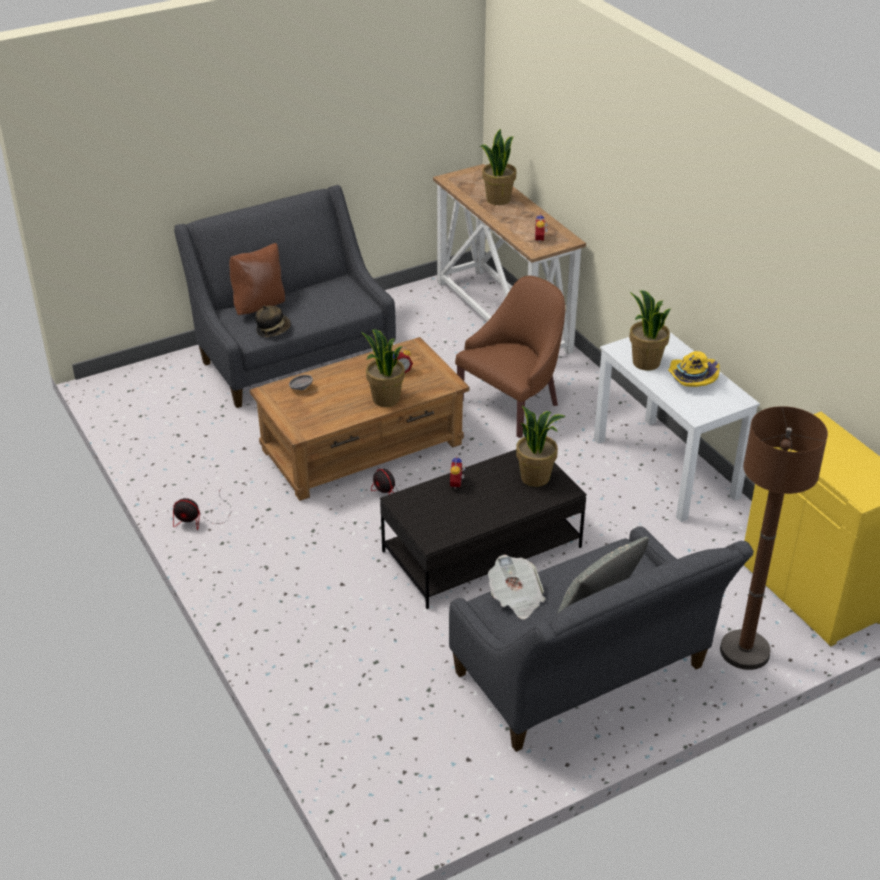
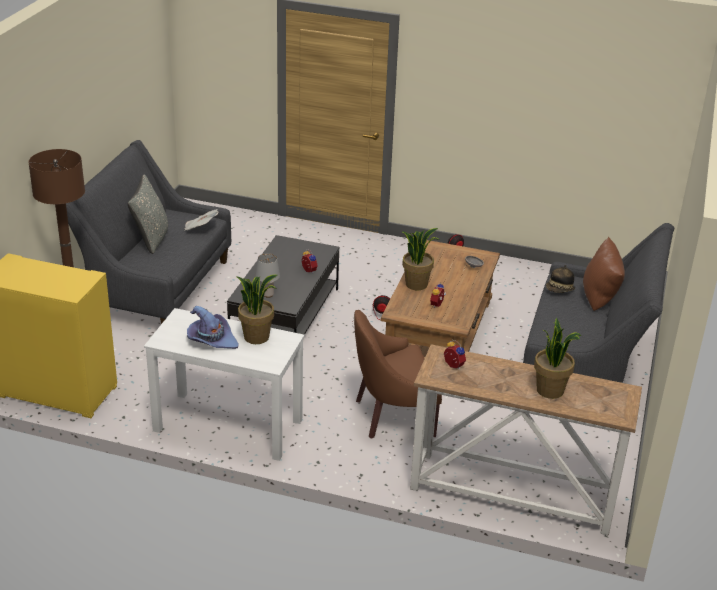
camera: 135 degrees right, 5 degrees down
brown armchair [455,276,565,438] -> brown armchair turned 75 degrees clockwise [354,310,442,439]
potted plant [516,406,566,487] -> grey table lamp [256,253,280,298]
yellow hat [668,351,720,387] -> purple hat [187,306,239,349]

